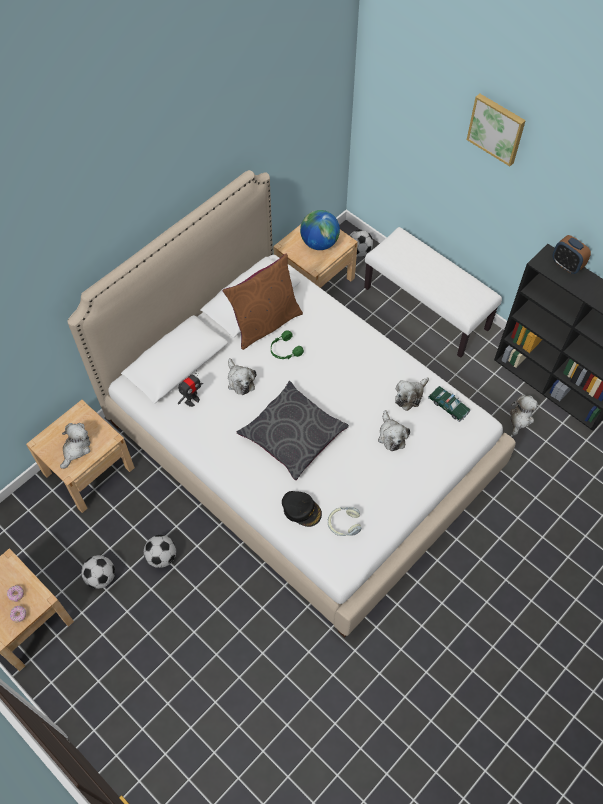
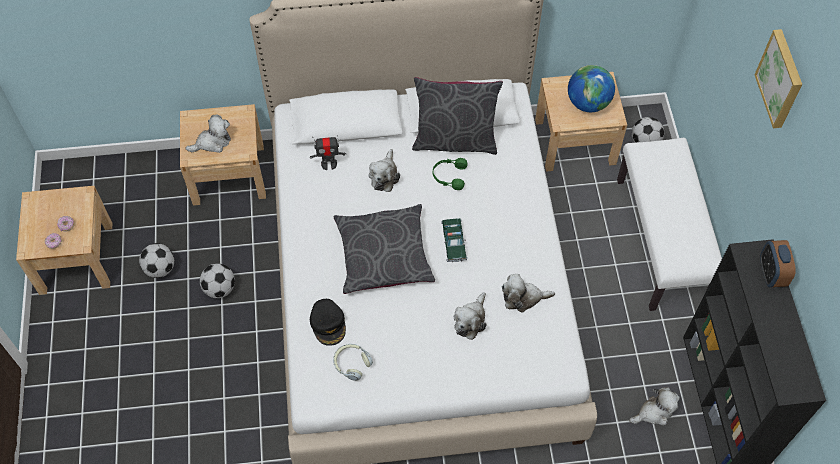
camera: 40 degrees right, 0 degrees up
brown pillow [223,253,303,350] -> grey pillow [412,77,503,155]
toy car [428,386,471,422] -> toy car moved to [441,218,468,262]

